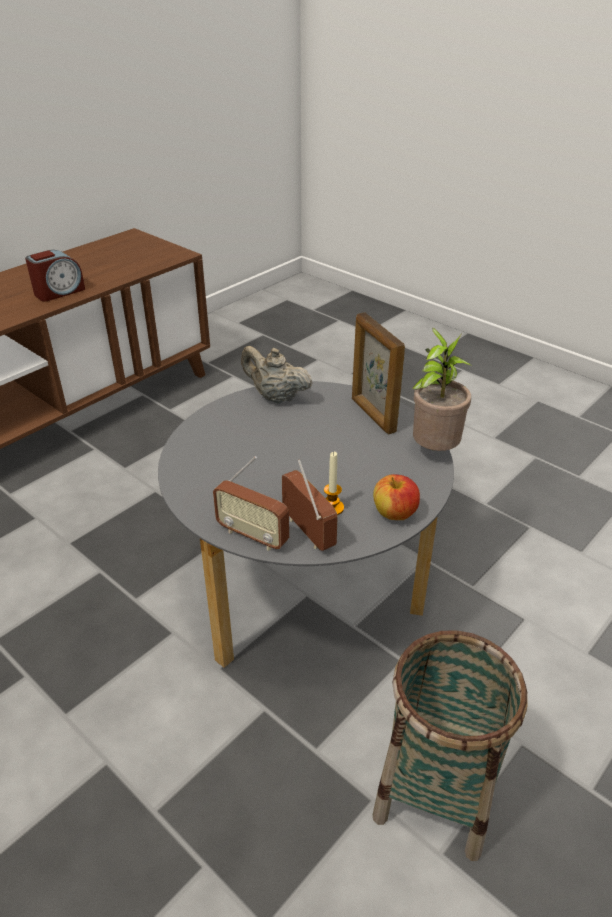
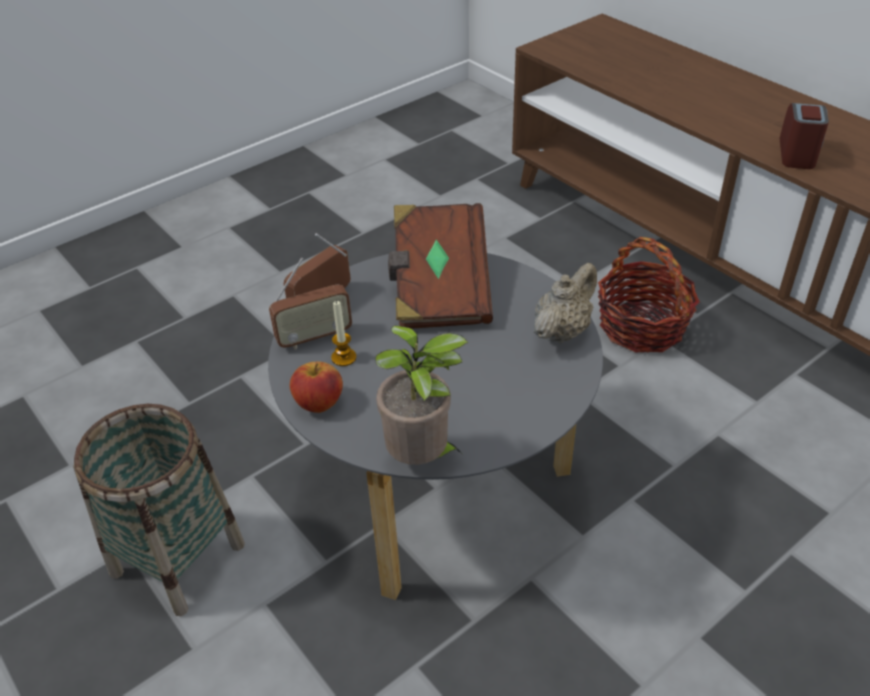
camera: 100 degrees right, 5 degrees up
alarm clock [25,250,85,301] -> alarm clock turned 135 degrees counterclockwise [780,103,829,169]
picture frame [352,313,405,434] -> none
none -> brown book [388,203,493,329]
none -> basket [598,237,700,353]

